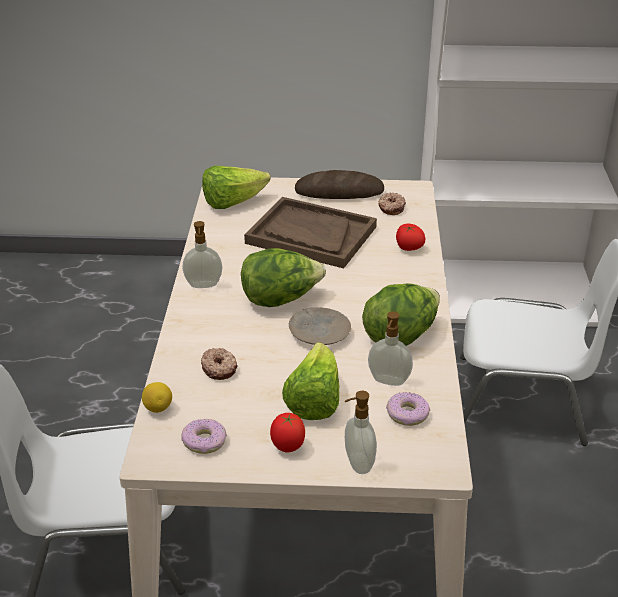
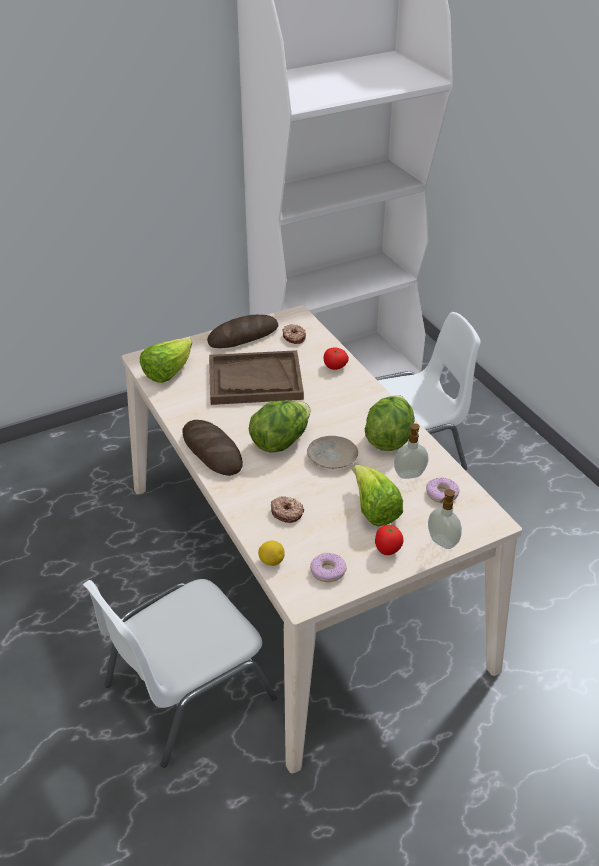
camera: 30 degrees left, 5 degrees up
soap dispenser [182,221,222,288] -> bread [183,420,243,476]

